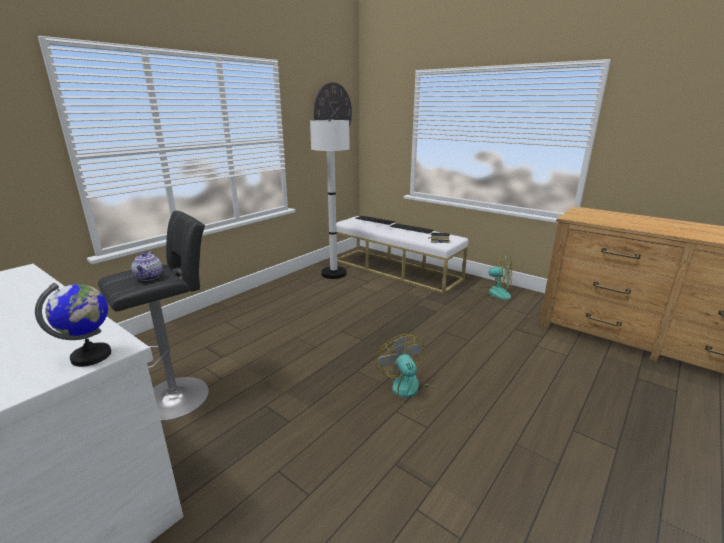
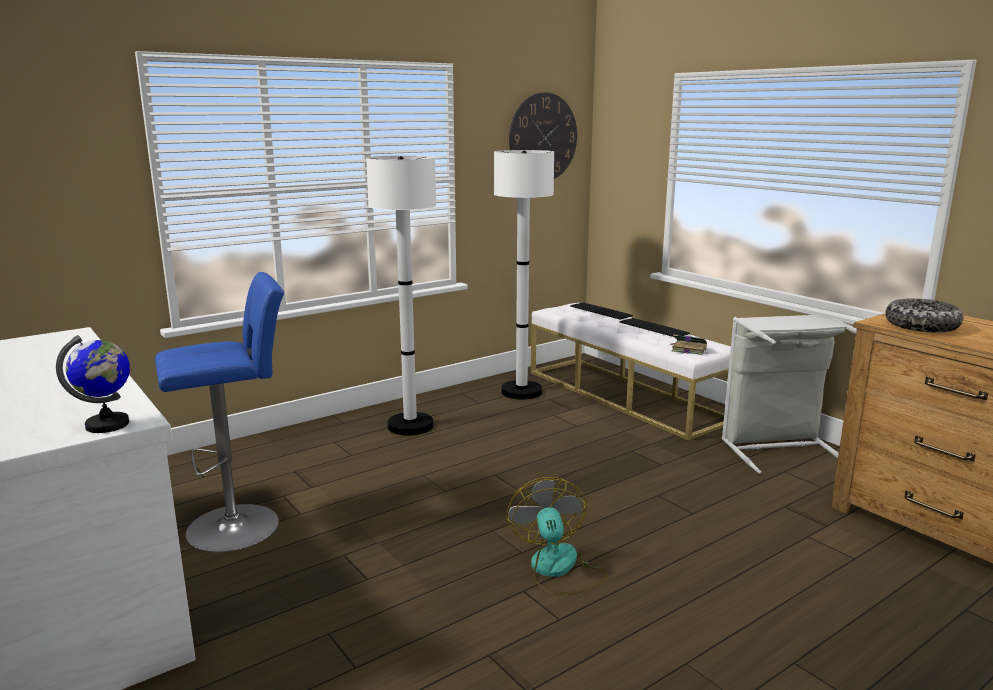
camera: 15 degrees right, 5 degrees down
black stool [98,211,209,421] -> blue stool [155,272,284,552]
teapot [131,251,163,281] -> none
fan [475,254,512,300] -> grey laundry basket [722,315,857,474]
none -> white floor lamp [366,155,436,436]
none -> bowl [885,298,963,333]

